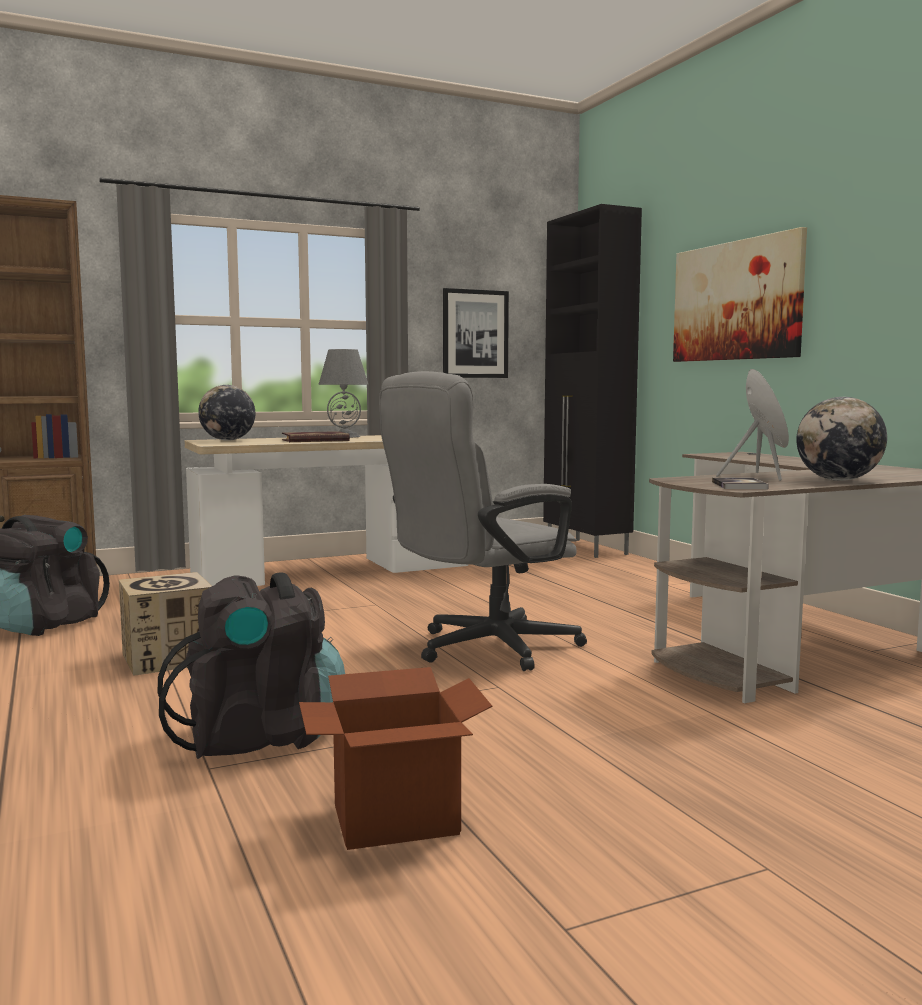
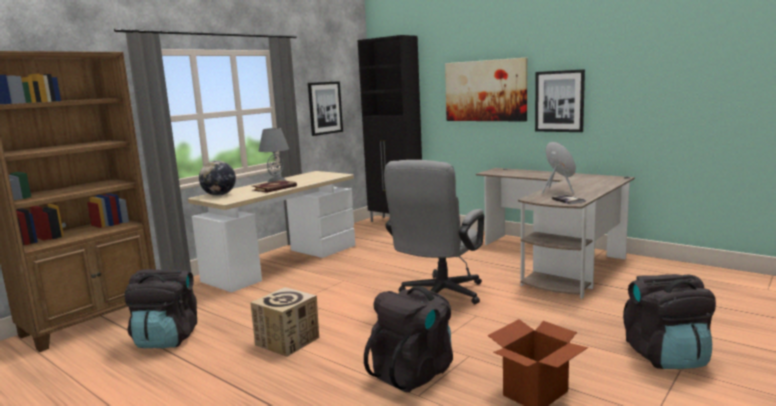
camera: 25 degrees left, 5 degrees up
globe [796,397,887,481] -> none
none -> picture [535,69,585,132]
none -> black backpack [623,274,716,369]

